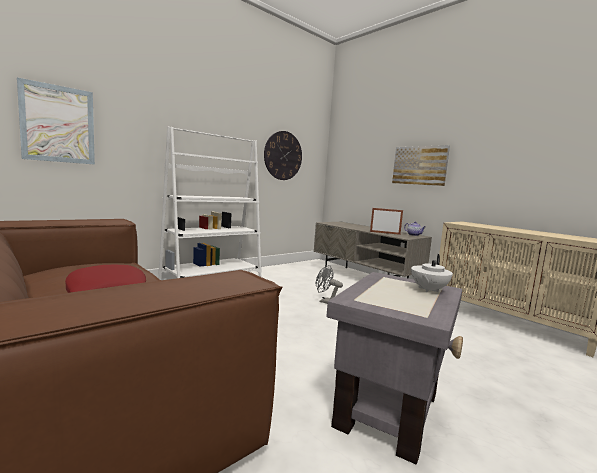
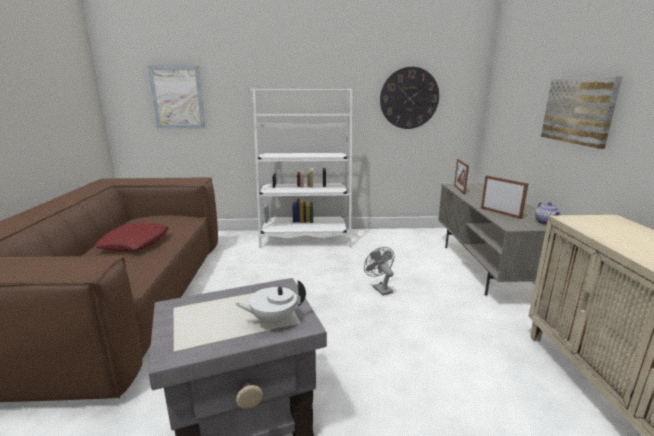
camera: 40 degrees right, 10 degrees up
none -> picture frame [454,159,469,194]

